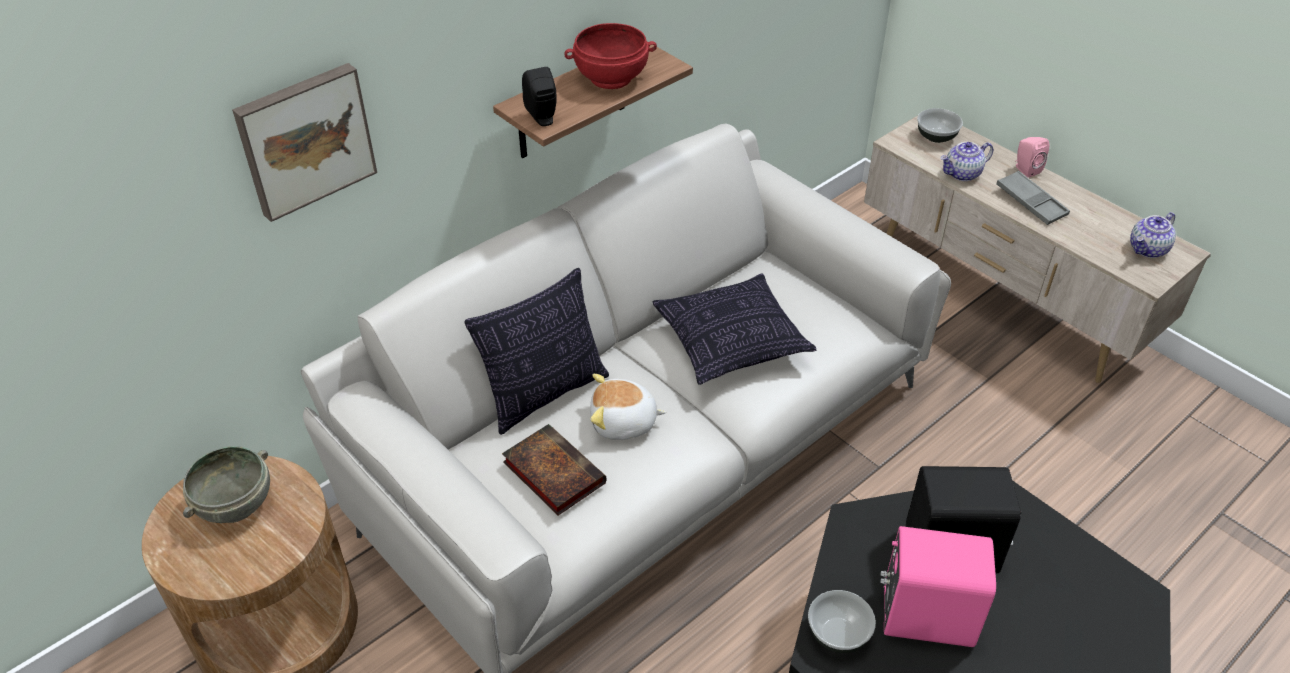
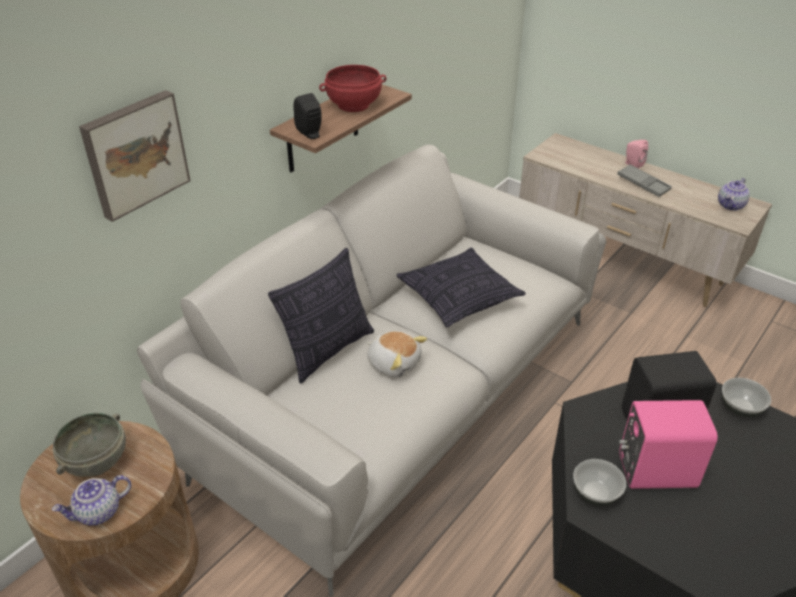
camera: 10 degrees left, 5 degrees down
book [502,424,606,516] -> none
plush toy [590,374,666,440] -> plush toy turned 135 degrees counterclockwise [367,331,427,378]
bowl [917,108,963,143] -> bowl moved to [722,378,771,417]
teapot [941,142,993,181] -> teapot moved to [52,475,131,526]

